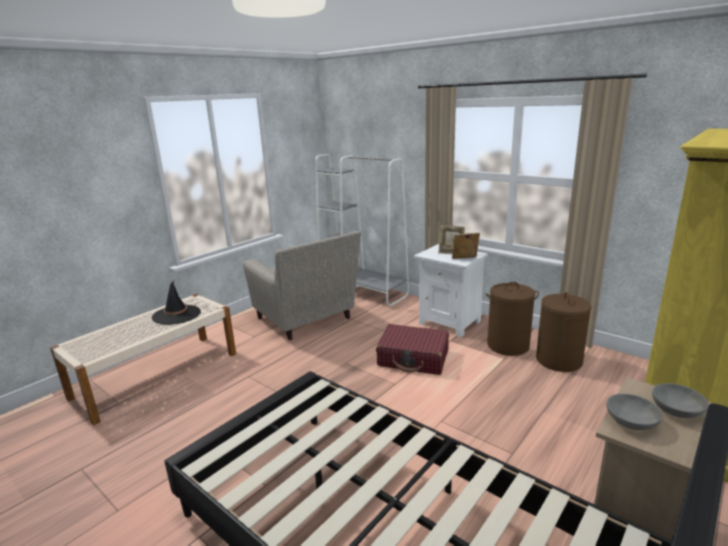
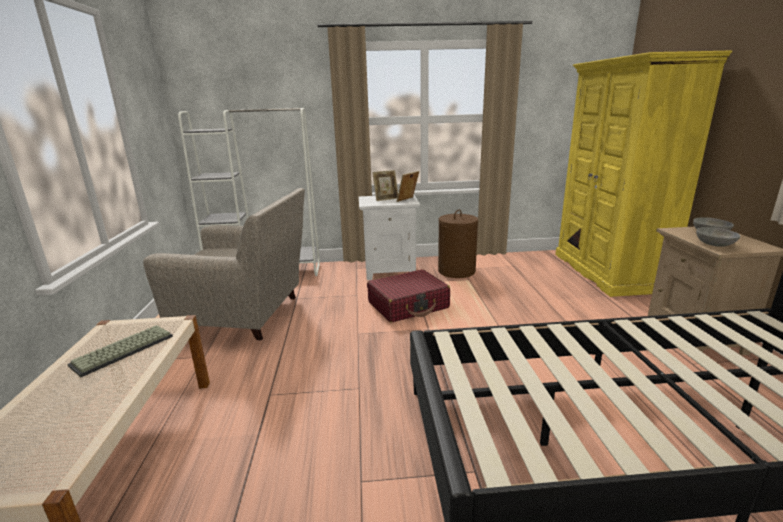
camera: 45 degrees left, 0 degrees up
black hat [152,281,201,325] -> keyboard [67,325,173,377]
brown laundry basket [536,292,592,372] -> none

